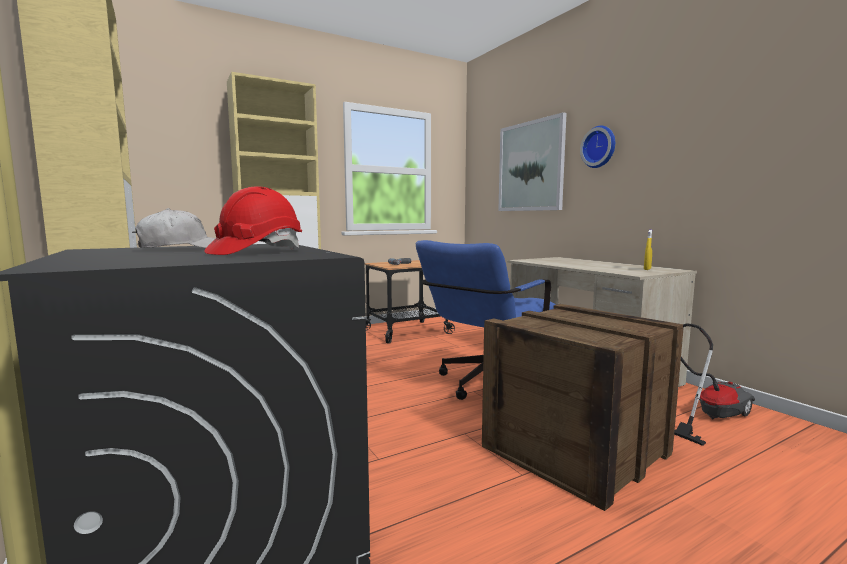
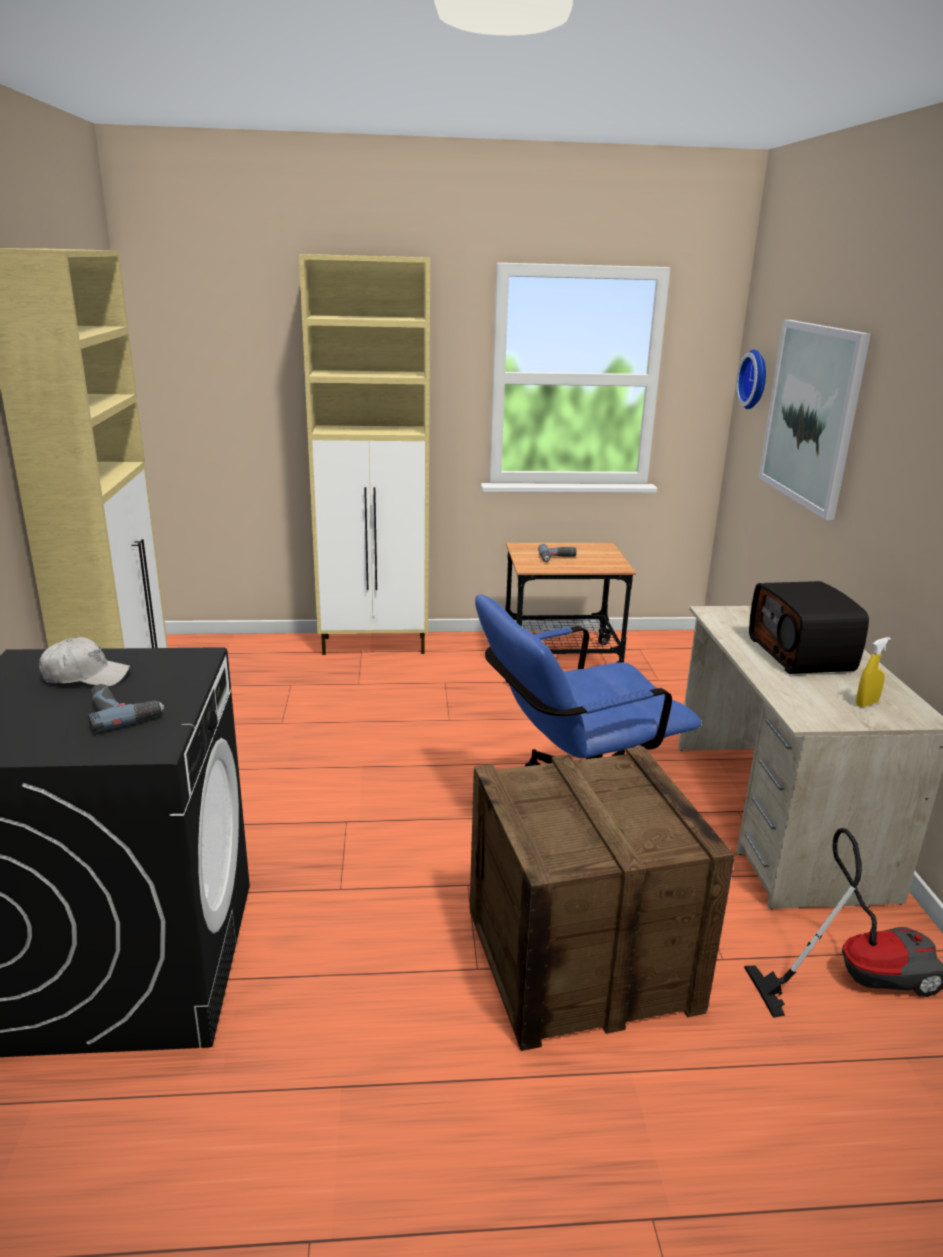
camera: 25 degrees right, 15 degrees up
red hard hat [205,186,302,255] -> power drill [88,684,164,733]
wall clock [580,126,615,168] -> wall clock moved to [736,349,766,409]
none -> radio [749,581,869,674]

